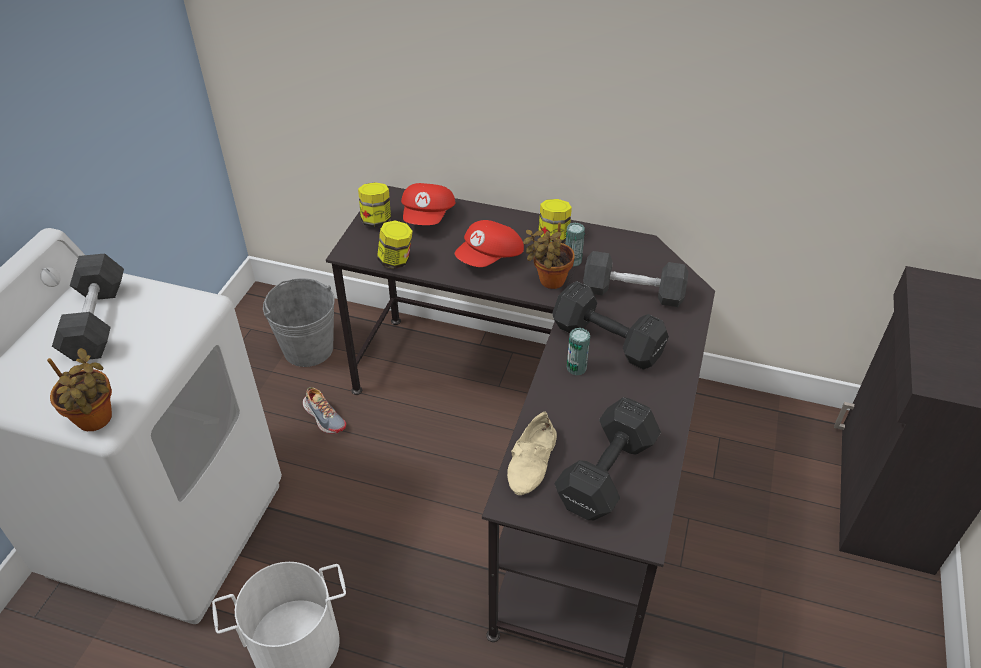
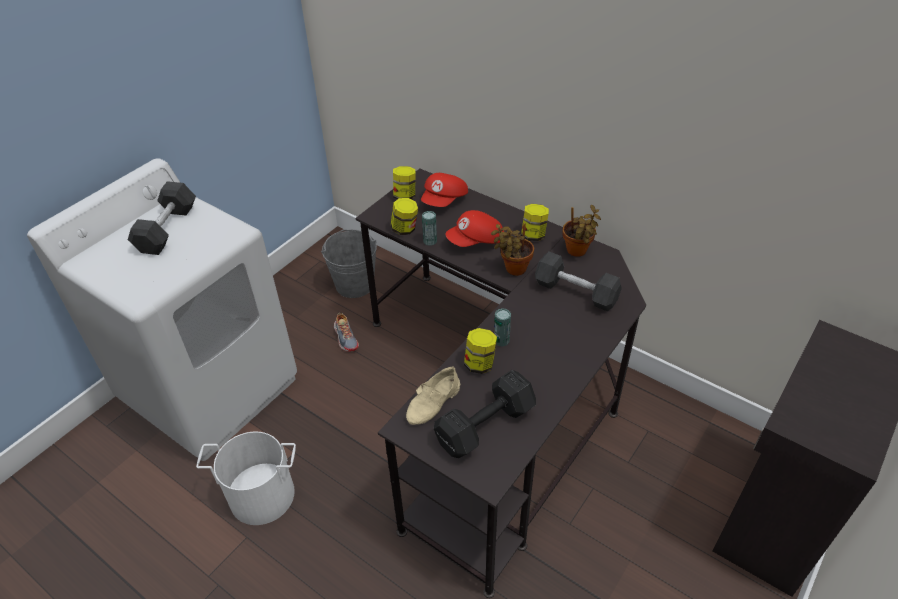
camera: 20 degrees right, 0 degrees up
potted plant [47,348,112,431] -> potted plant moved to [563,205,601,257]
black dumbbell [552,281,669,370] -> none
can [565,223,585,267] -> can moved to [422,211,437,246]
none -> jar [464,328,497,374]

